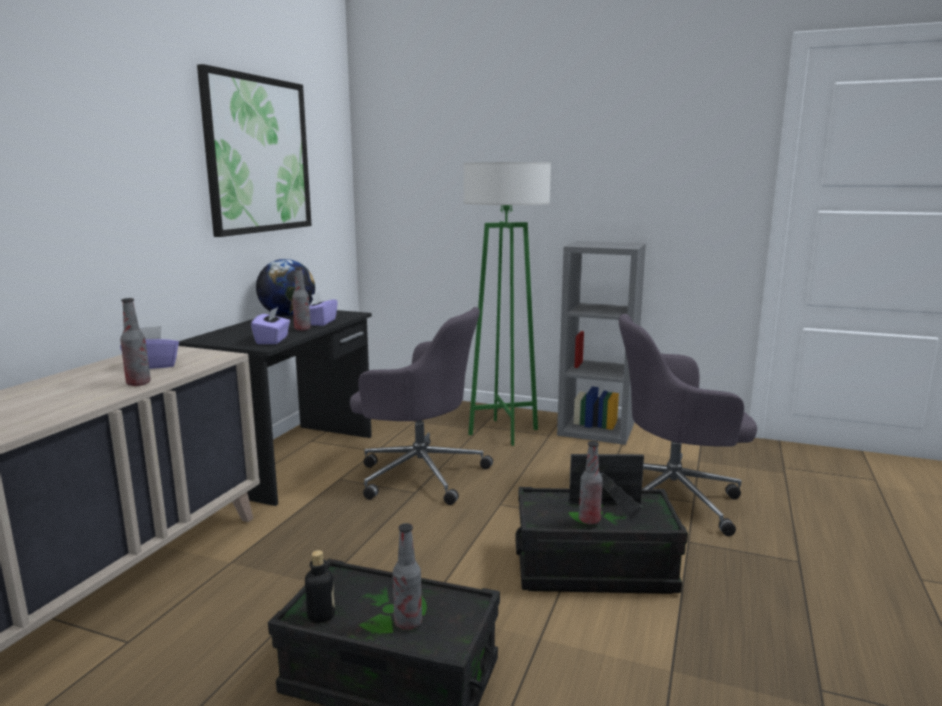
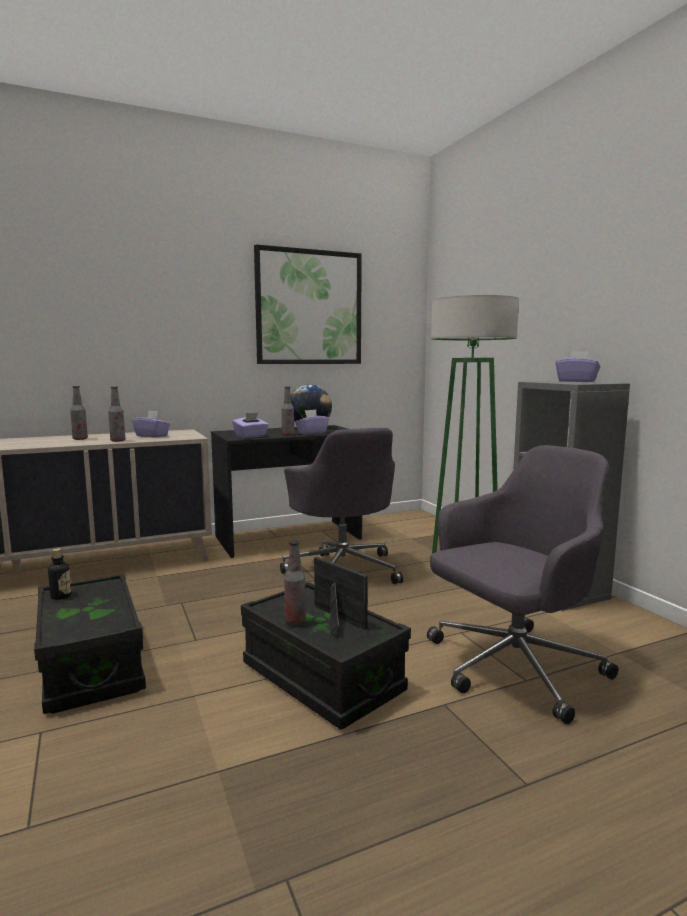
camera: 45 degrees right, 5 degrees down
bottle [393,523,422,630] -> bottle moved to [70,386,88,440]
grey office chair [619,314,757,536] -> grey office chair turned 105 degrees clockwise [427,446,618,724]
none -> purple tissue box [555,351,600,382]

